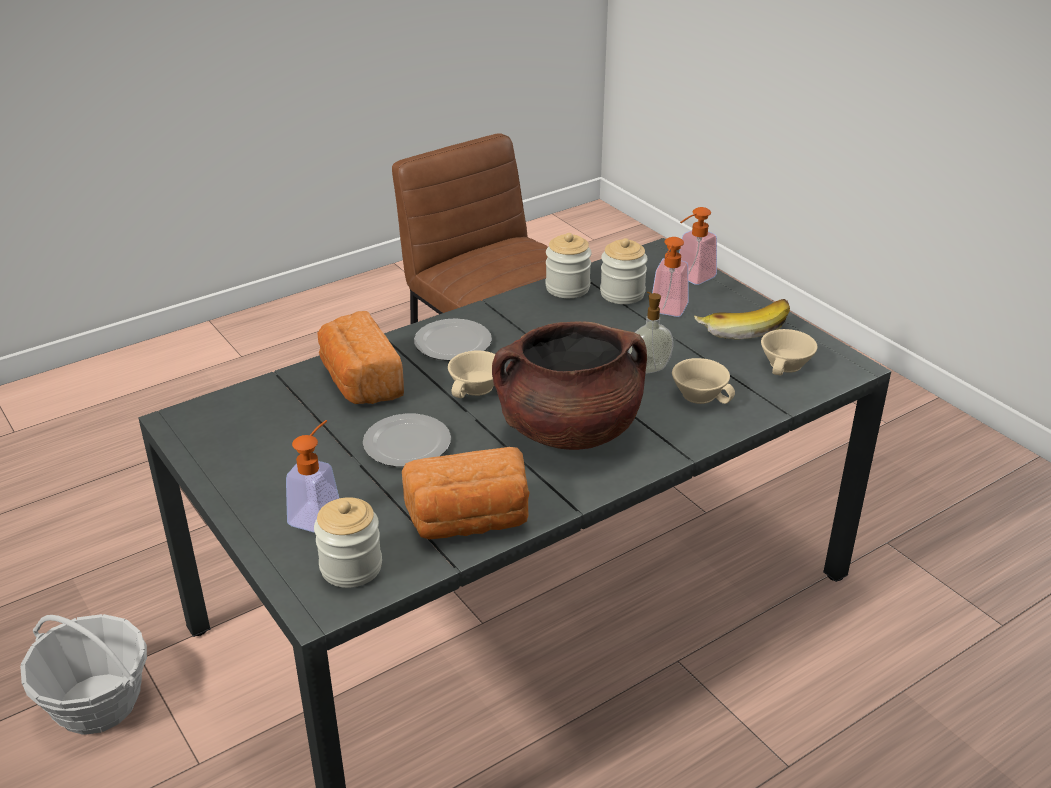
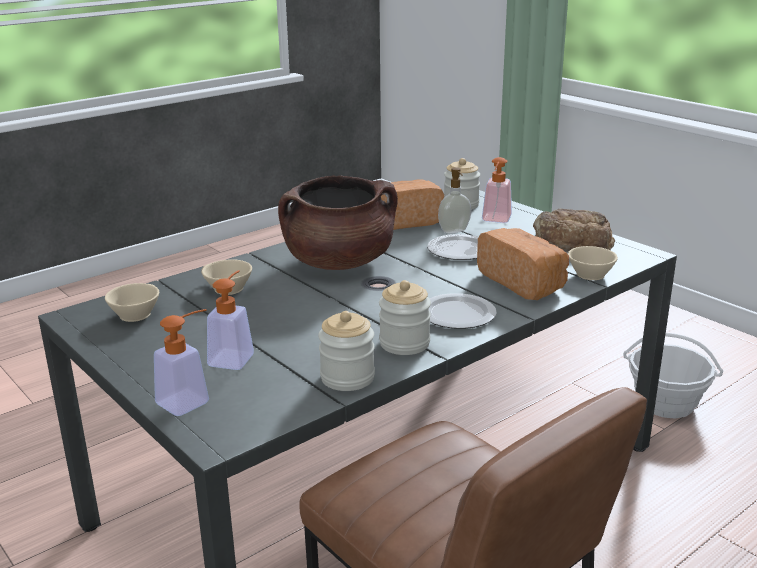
camera: 175 degrees right, 10 degrees down
beige cup [448,351,495,398] -> beige cup moved to [568,246,618,280]
jar [600,238,648,304] -> jar moved to [379,280,431,355]
soap dispenser [629,292,673,374] -> soap dispenser moved to [438,167,471,234]
banana [694,299,790,339] -> none
none -> bread [533,208,615,253]

